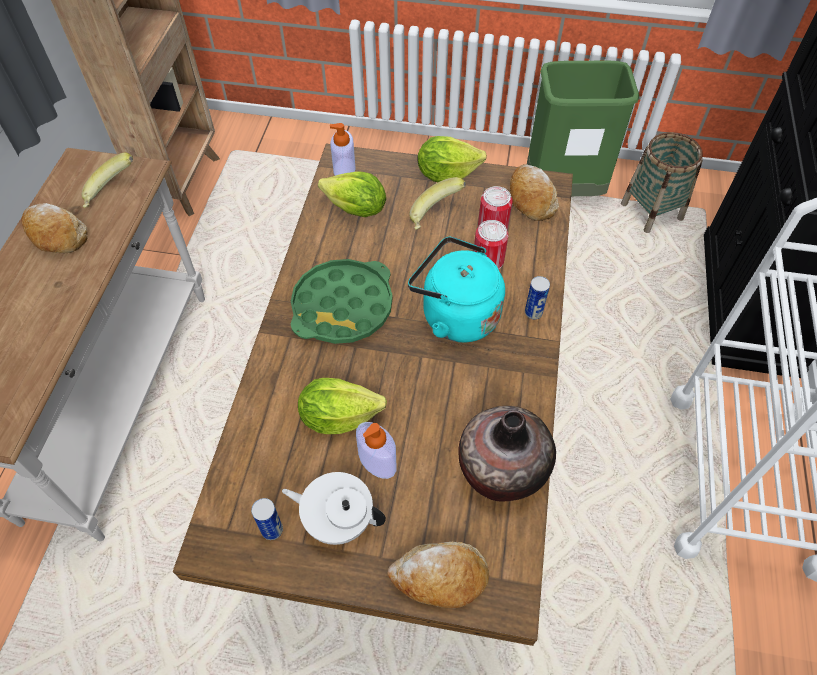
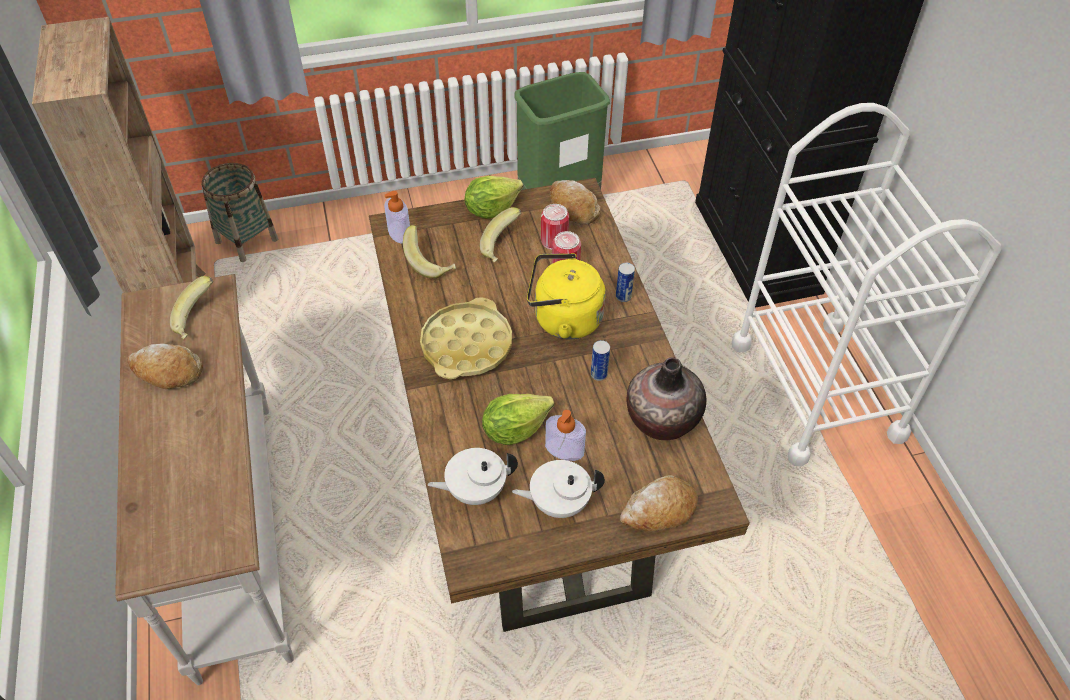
camera: 25 degrees left, 5 degrees down
can [251,498,283,540] -> can moved to [591,340,610,381]
green tray [290,259,393,344] -> yellow tray [420,297,512,379]
lettuce [318,171,386,217] -> banana [403,225,456,279]
turquoise kettle [408,236,505,342] -> yellow kettle [527,253,606,340]
basket [621,132,703,233] -> basket moved to [201,163,278,262]
none -> white teapot [427,448,518,505]

